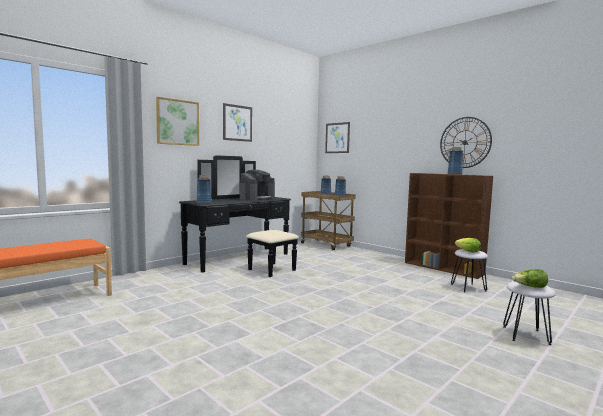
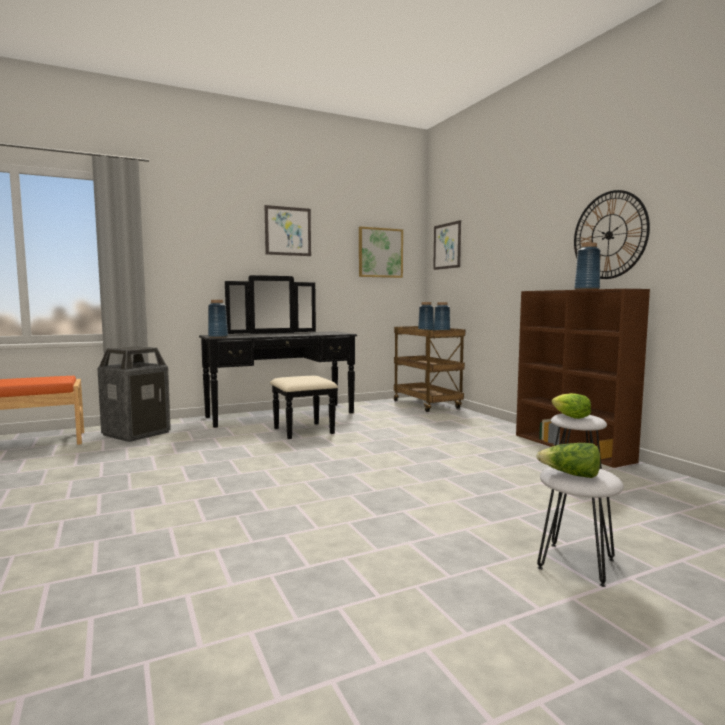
camera: 20 degrees right, 0 degrees up
picture [156,97,199,146] -> picture moved to [359,226,403,278]
coffee machine [240,170,275,200] -> none
none -> trash can [97,346,171,442]

